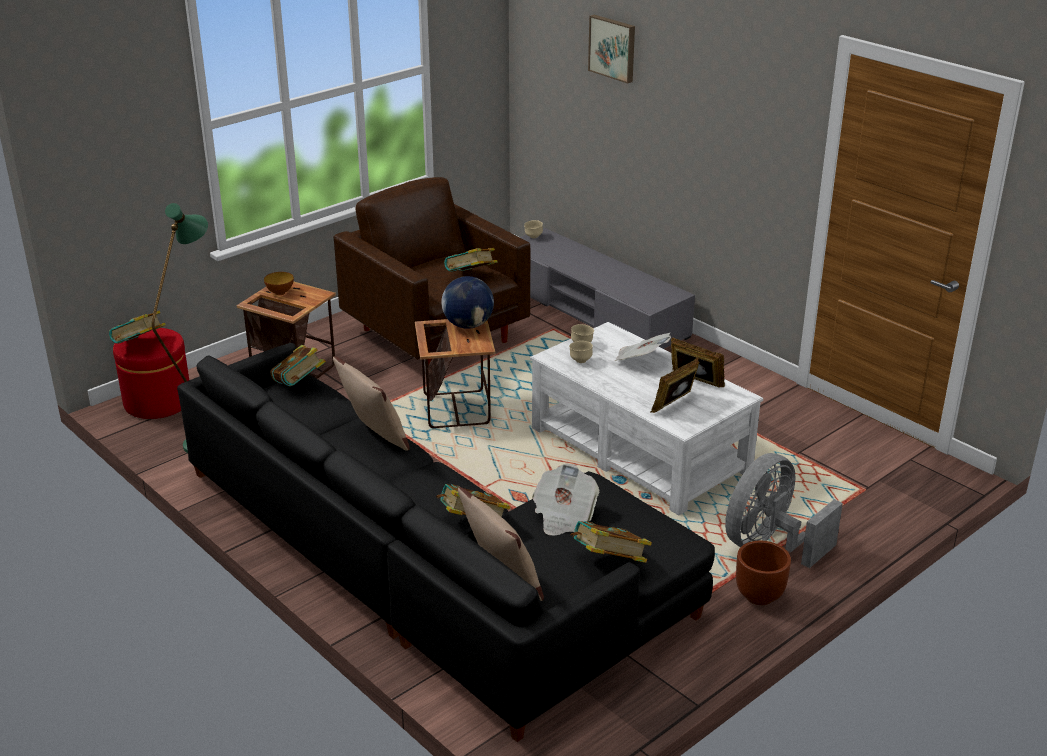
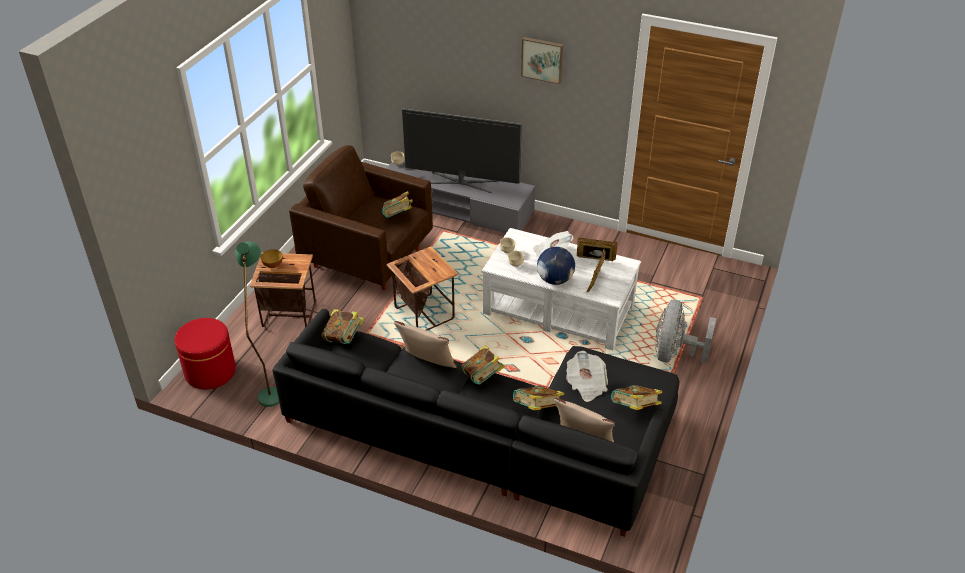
camera: 25 degrees left, 10 degrees up
book [109,311,166,344] -> book moved to [462,345,505,385]
globe [441,276,494,329] -> globe moved to [537,247,575,285]
picture [588,15,635,83] -> picture moved to [521,37,563,84]
brown planter [736,541,791,605] -> none
none -> television [402,108,522,193]

